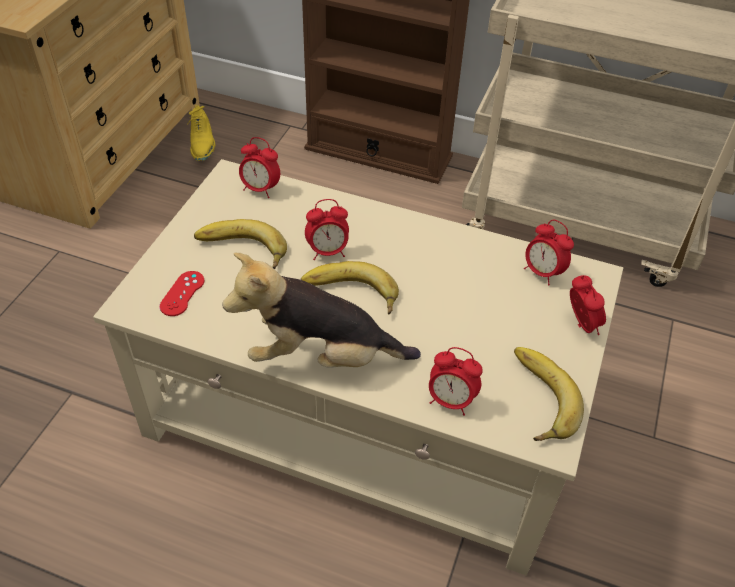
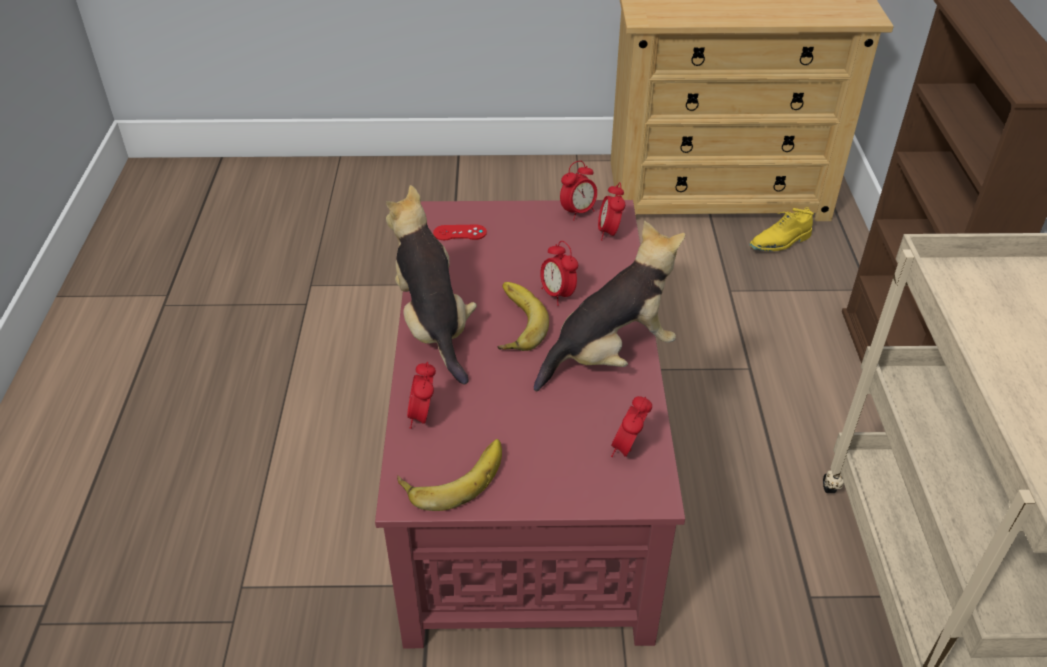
camera: 70 degrees right, 5 degrees down
beige coffee table [93,159,623,576] -> red coffee table [375,200,685,649]
banana [194,219,287,269] -> none
alarm clock [570,275,606,335] -> alarm clock moved to [560,161,597,221]
none -> plush toy [534,220,685,391]

